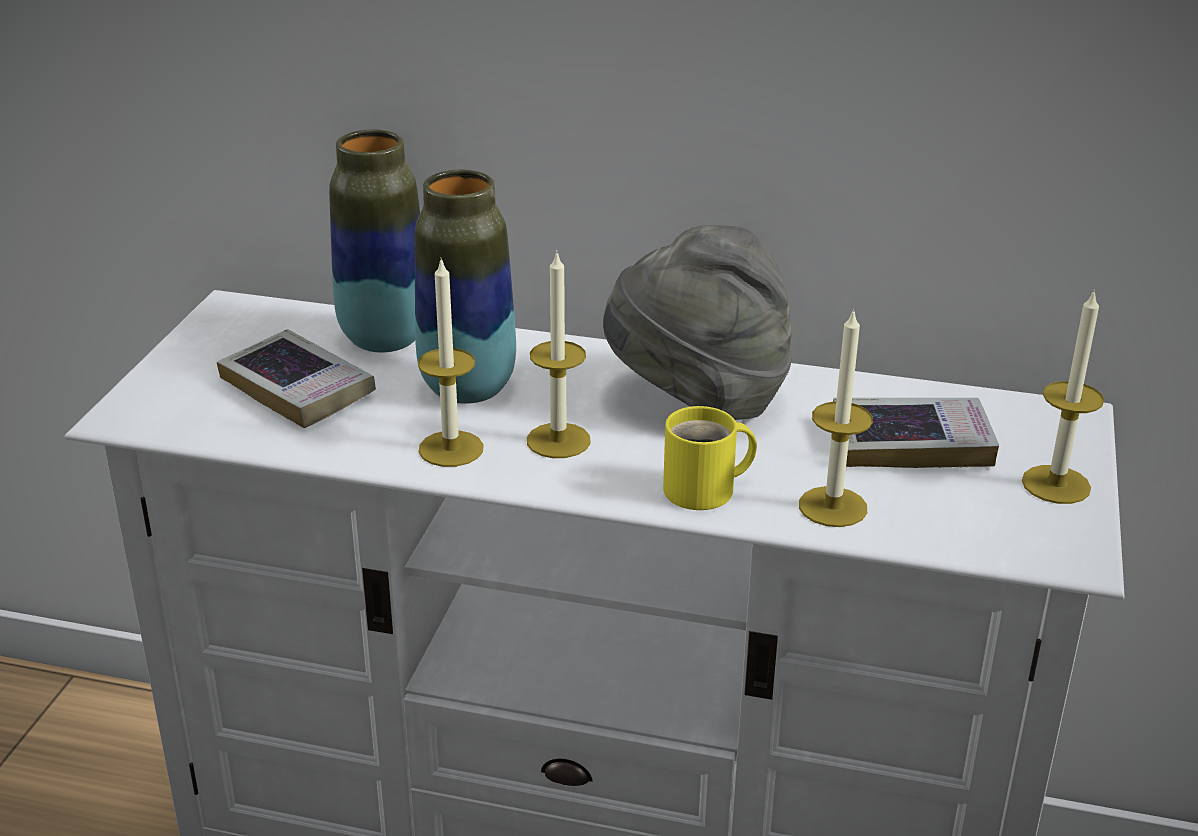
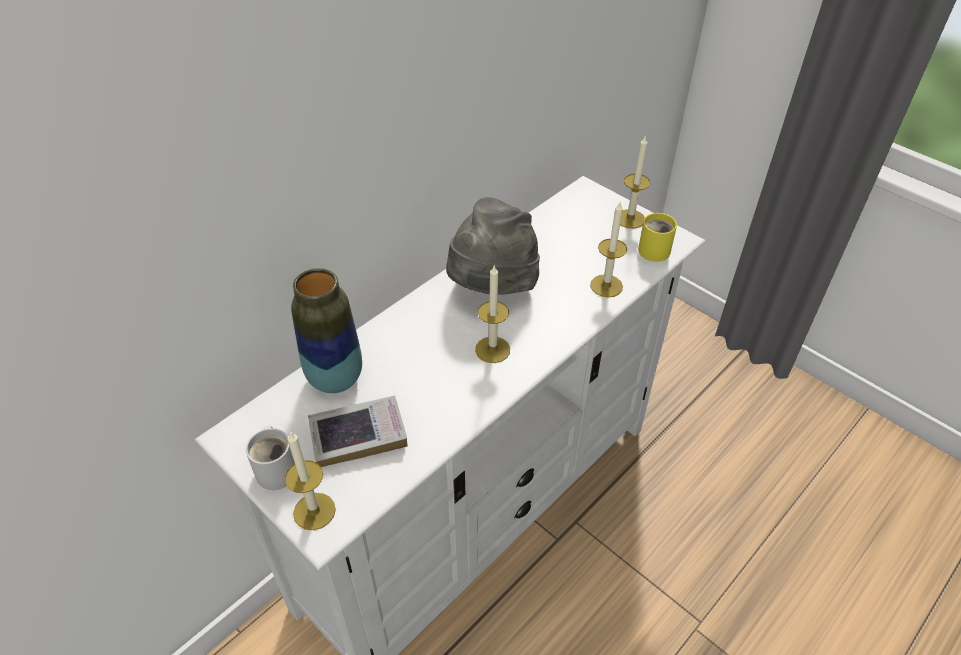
camera: 60 degrees left, 15 degrees up
vase [415,169,516,404] -> none
candle [418,258,484,467] -> candle moved to [285,431,336,530]
yellow mug [663,406,757,510] -> yellow mug moved to [638,213,677,262]
book [833,398,999,468] -> none
none -> white mug [246,426,295,490]

